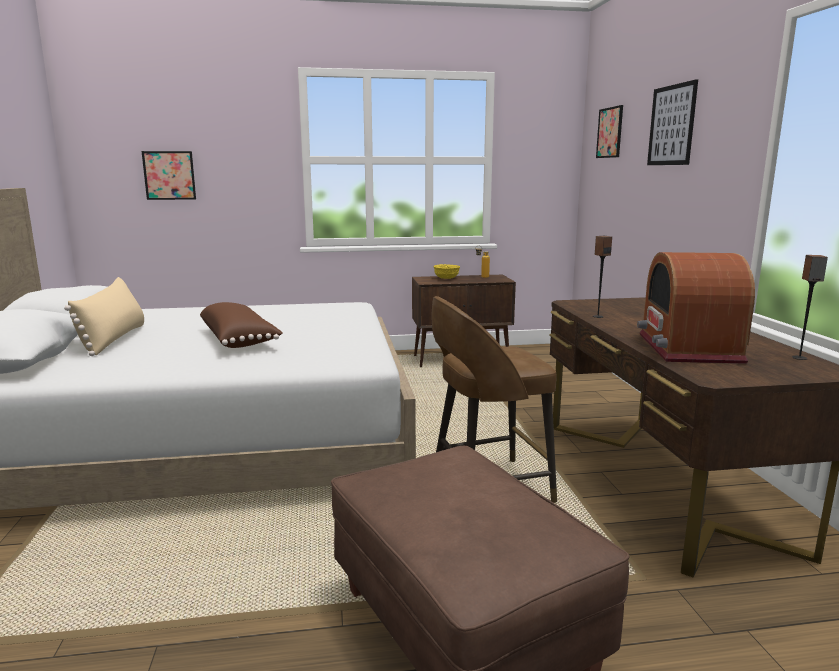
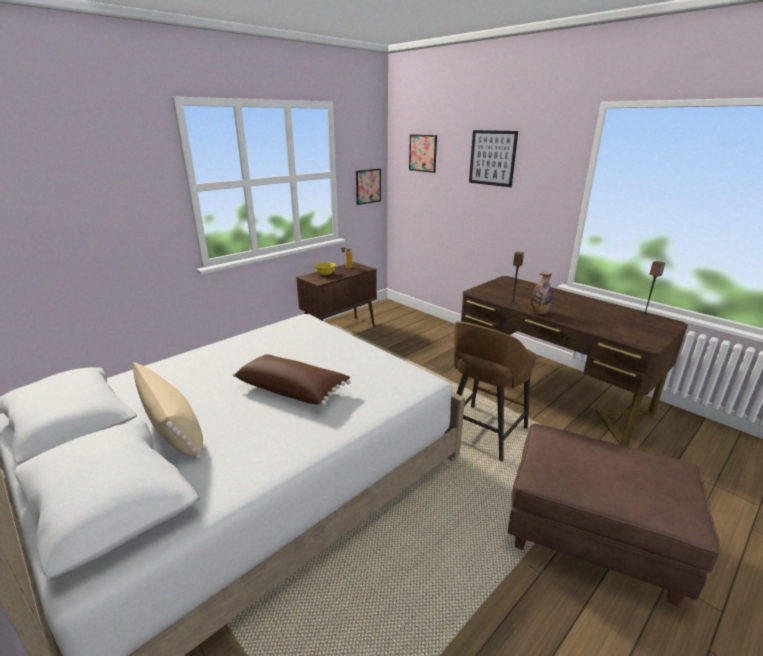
camera: 35 degrees left, 10 degrees up
picture [142,151,196,200] -> picture moved to [356,169,381,205]
radio [637,252,755,364] -> none
none -> bottle [530,272,553,314]

